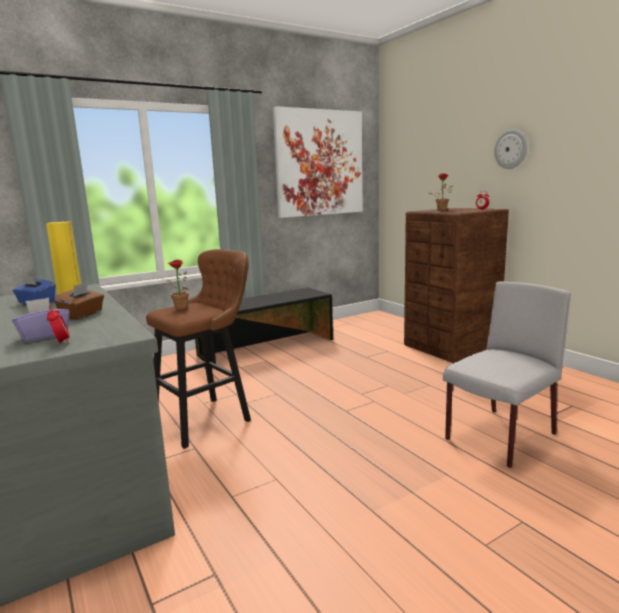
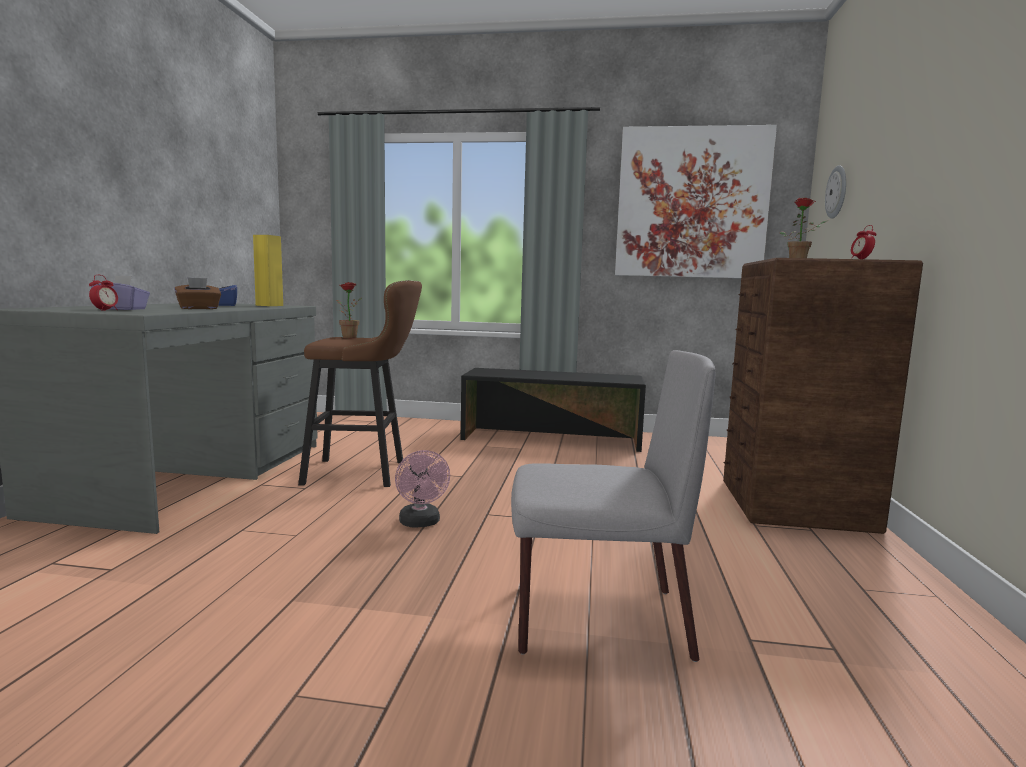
camera: 40 degrees right, 5 degrees down
wall clock [494,130,528,169] -> wall clock moved to [825,165,846,219]
none -> pink fan [395,450,450,528]

